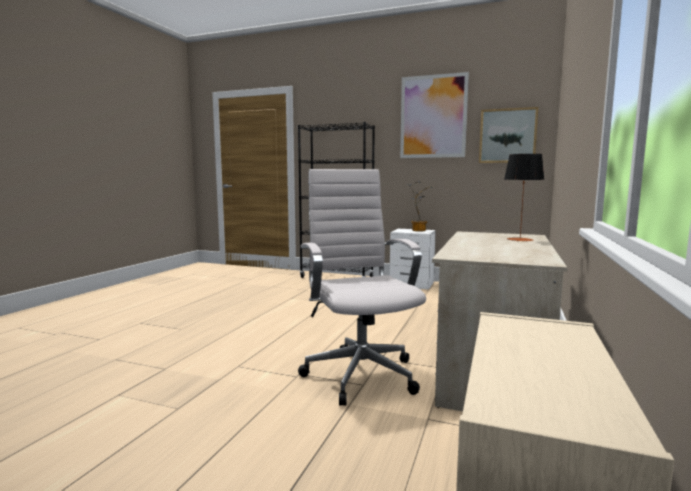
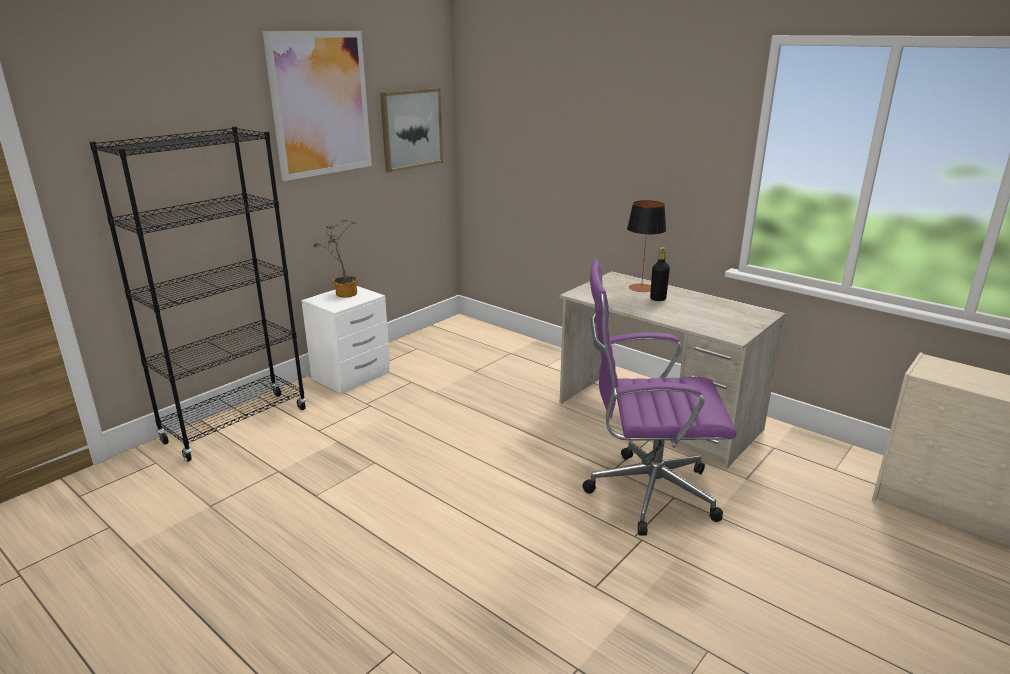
camera: 70 degrees left, 15 degrees up
white office chair [298,169,426,406] -> purple office chair [583,259,737,536]
none -> black bottle [650,247,670,301]

